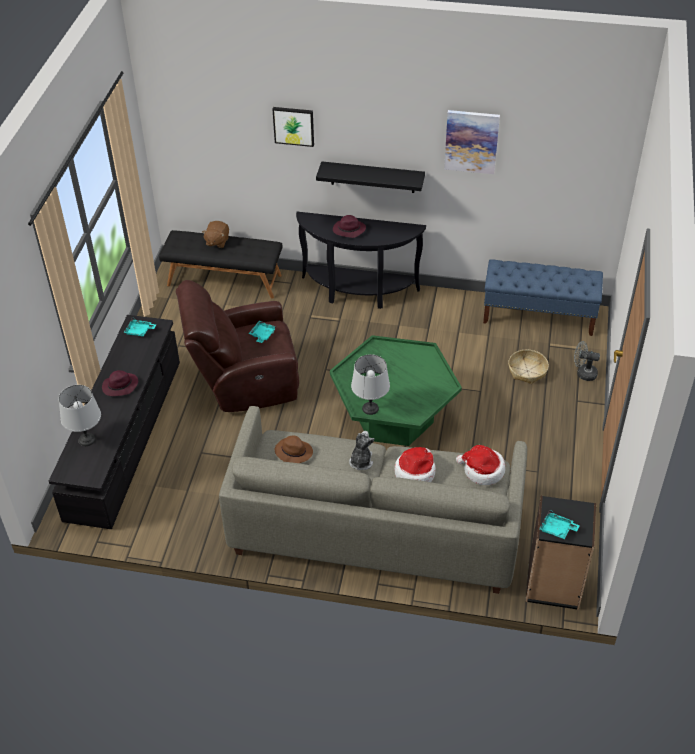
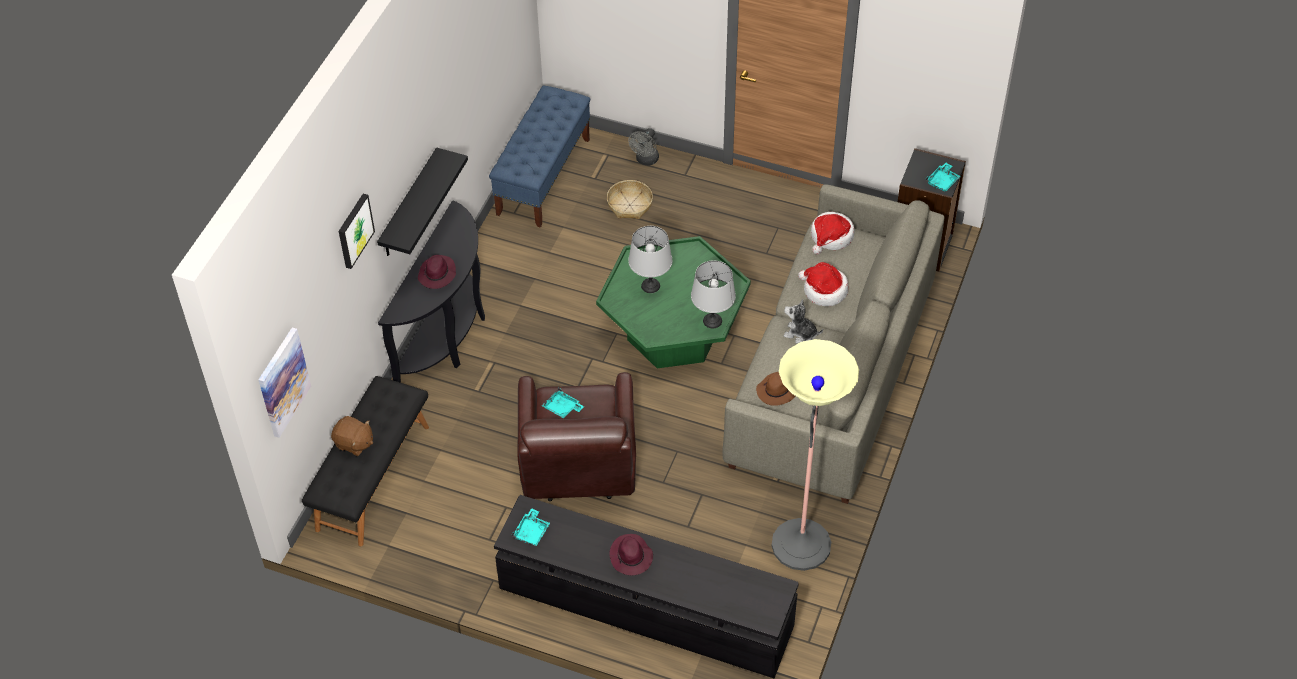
camera: 80 degrees left, 5 degrees up
grey table lamp [59,385,101,446] -> grey table lamp moved to [628,226,672,293]
picture [444,110,500,174] -> picture moved to [259,327,311,438]
none -> floor lamp [772,339,859,571]

